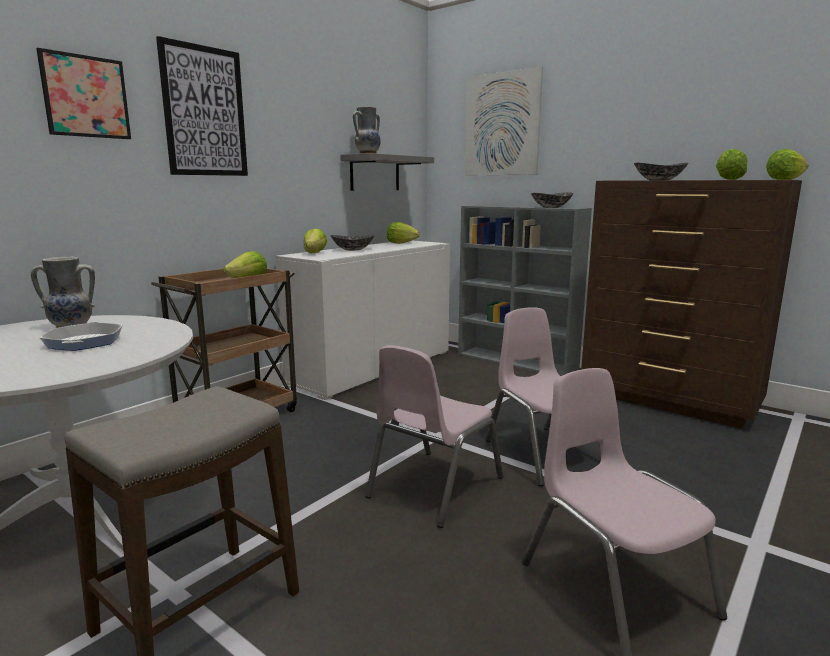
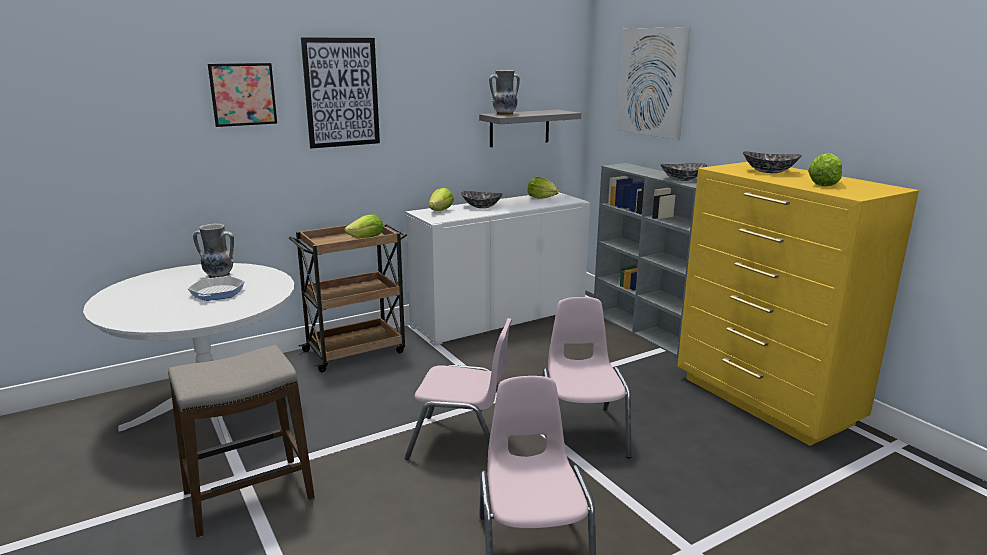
camera: 20 degrees right, 5 degrees up
pink chair [365,345,503,528] -> pink chair turned 135 degrees counterclockwise [405,318,512,460]
brown dresser [581,180,802,429] -> yellow dresser [677,162,919,446]
lettuce [766,149,808,180] -> none

